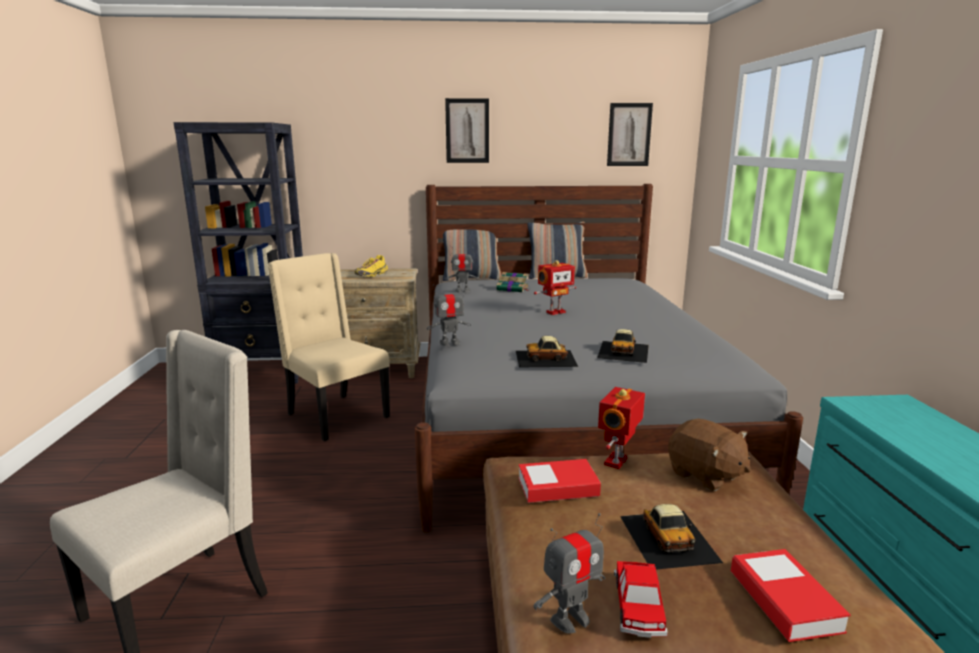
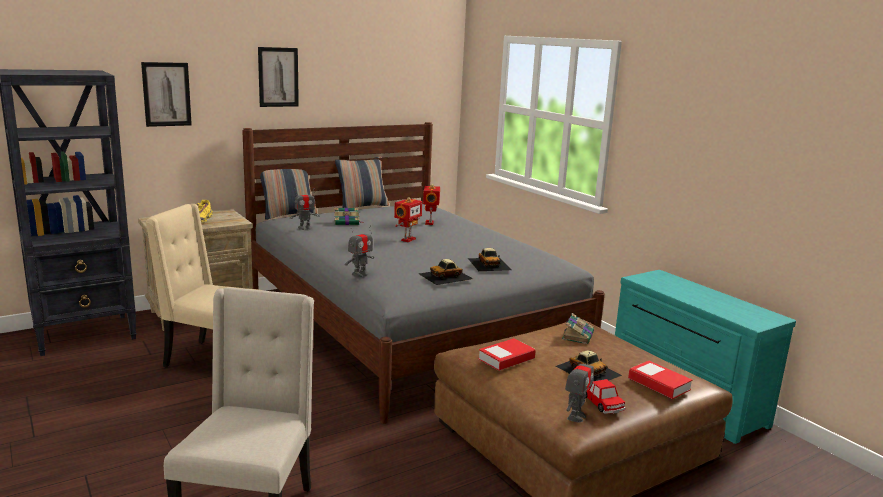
camera: 30 degrees left, 0 degrees up
toy robot [598,387,645,469] -> toy robot moved to [423,184,440,225]
picture [607,103,653,166] -> picture moved to [141,62,192,127]
brown plush toy [668,419,751,491] -> book [562,313,594,344]

